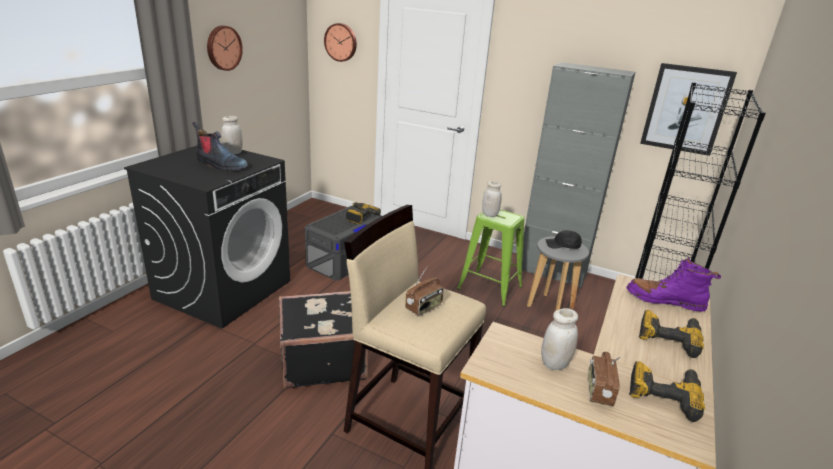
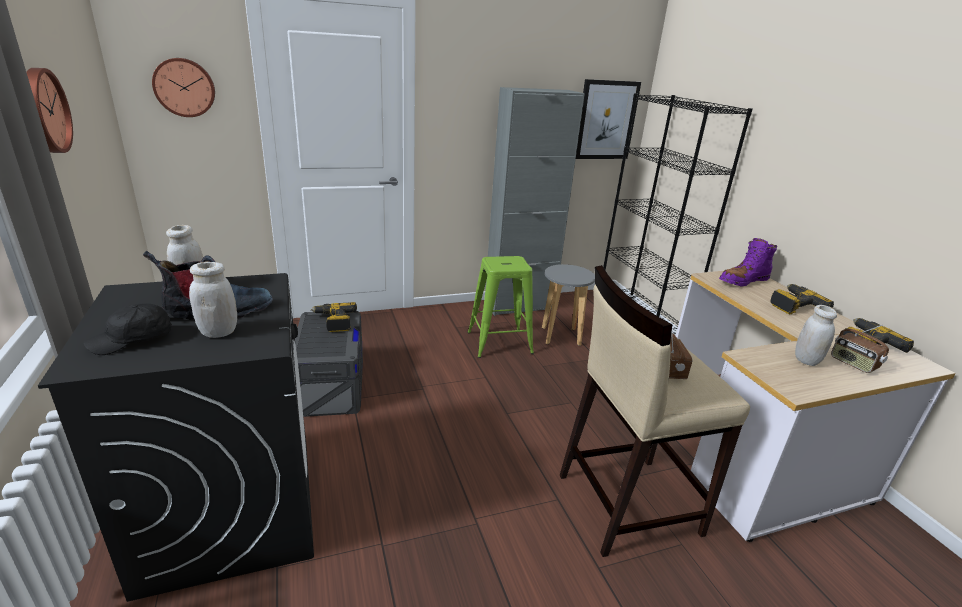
camera: 45 degrees left, 0 degrees up
black suitcase [279,291,368,389] -> none
white jar [482,181,502,217] -> white jar moved to [189,262,237,338]
black cap [546,230,582,249] -> black cap moved to [83,304,172,355]

